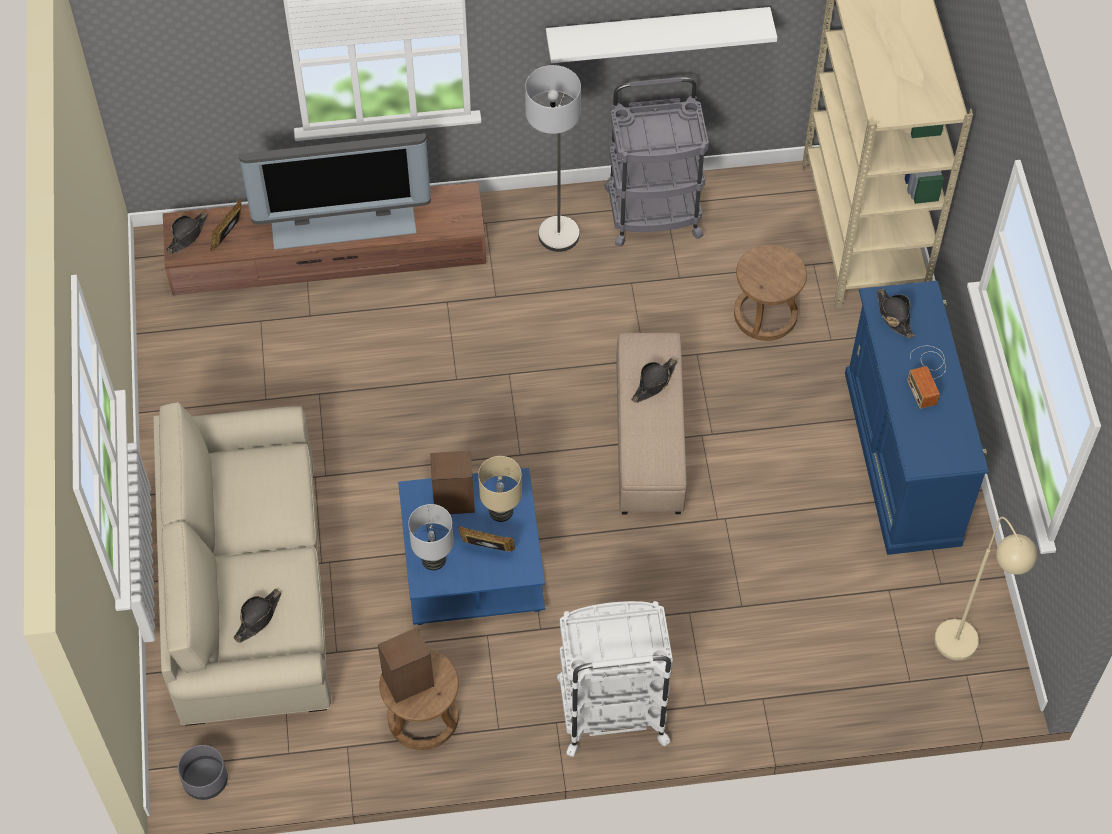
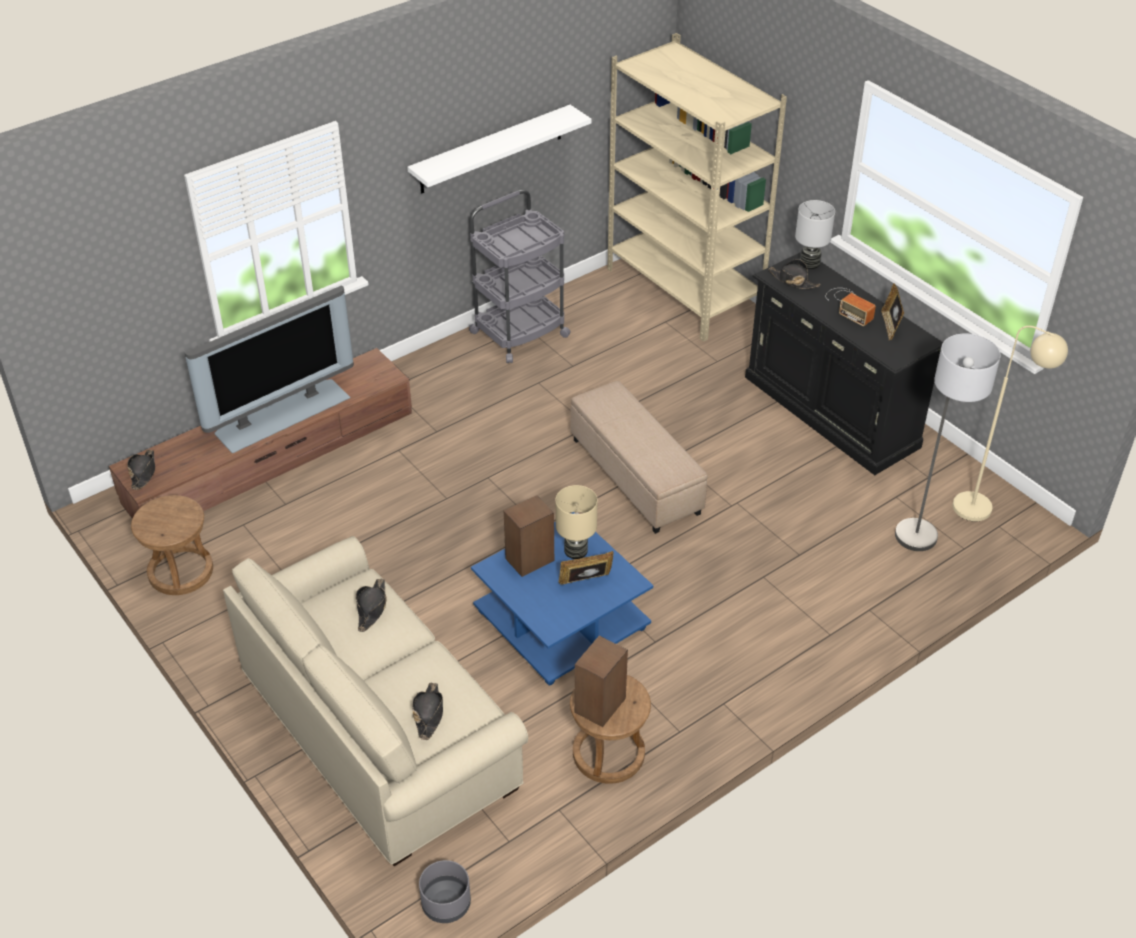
camera: 30 degrees left, 15 degrees down
picture frame [210,198,242,251] -> picture frame moved to [881,283,904,340]
grey table lamp [408,504,454,570] -> grey table lamp moved to [795,200,835,269]
grey floor lamp [525,65,581,252] -> grey floor lamp moved to [895,333,1001,551]
white cart [557,601,673,757] -> none
black hat [631,358,677,403] -> black hat moved to [356,579,387,632]
brown stool [734,245,807,341] -> brown stool moved to [131,495,213,595]
blue cabinet [845,281,988,555] -> black cabinet [745,252,943,475]

